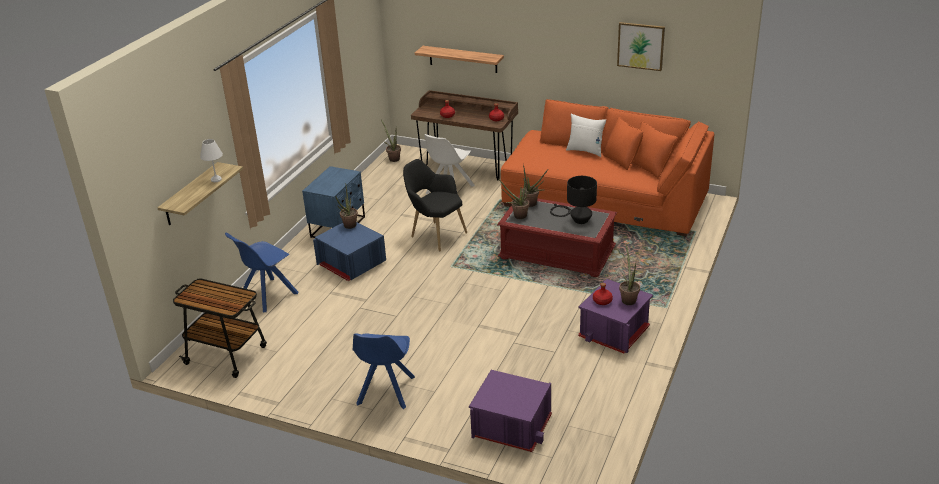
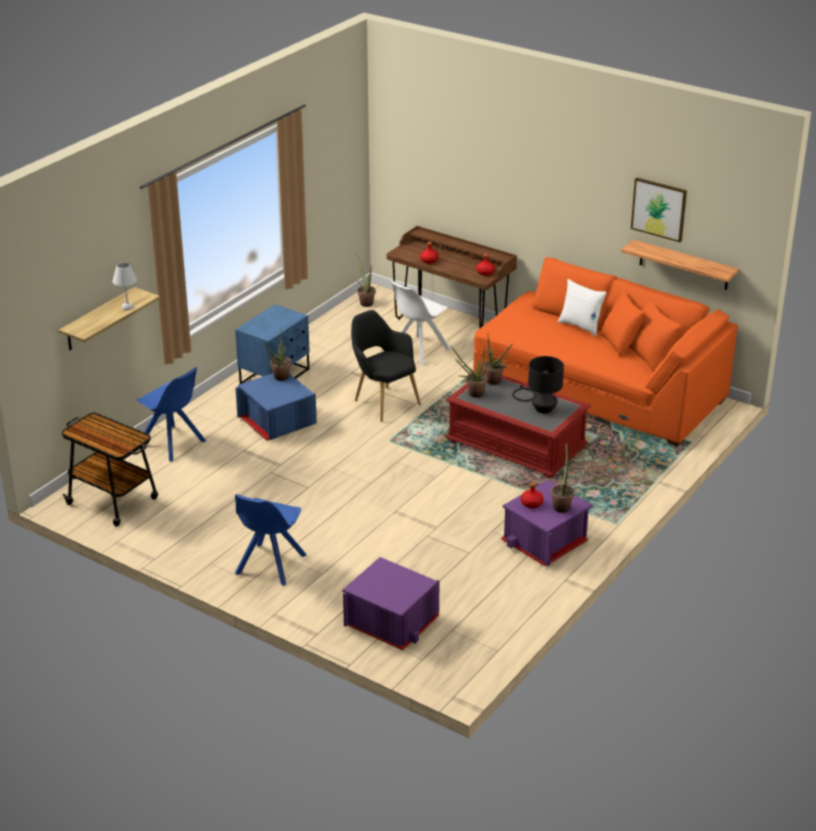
camera: 10 degrees right, 0 degrees up
blue chair [225,232,299,312] -> blue chair turned 105 degrees counterclockwise [137,367,206,461]
shelf [415,46,504,73] -> shelf moved to [621,240,739,290]

